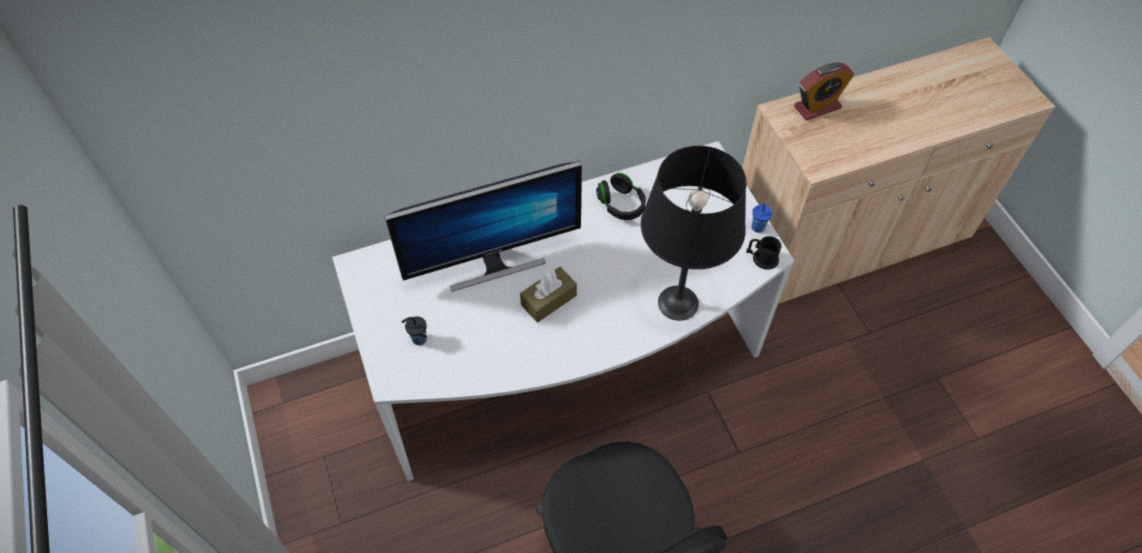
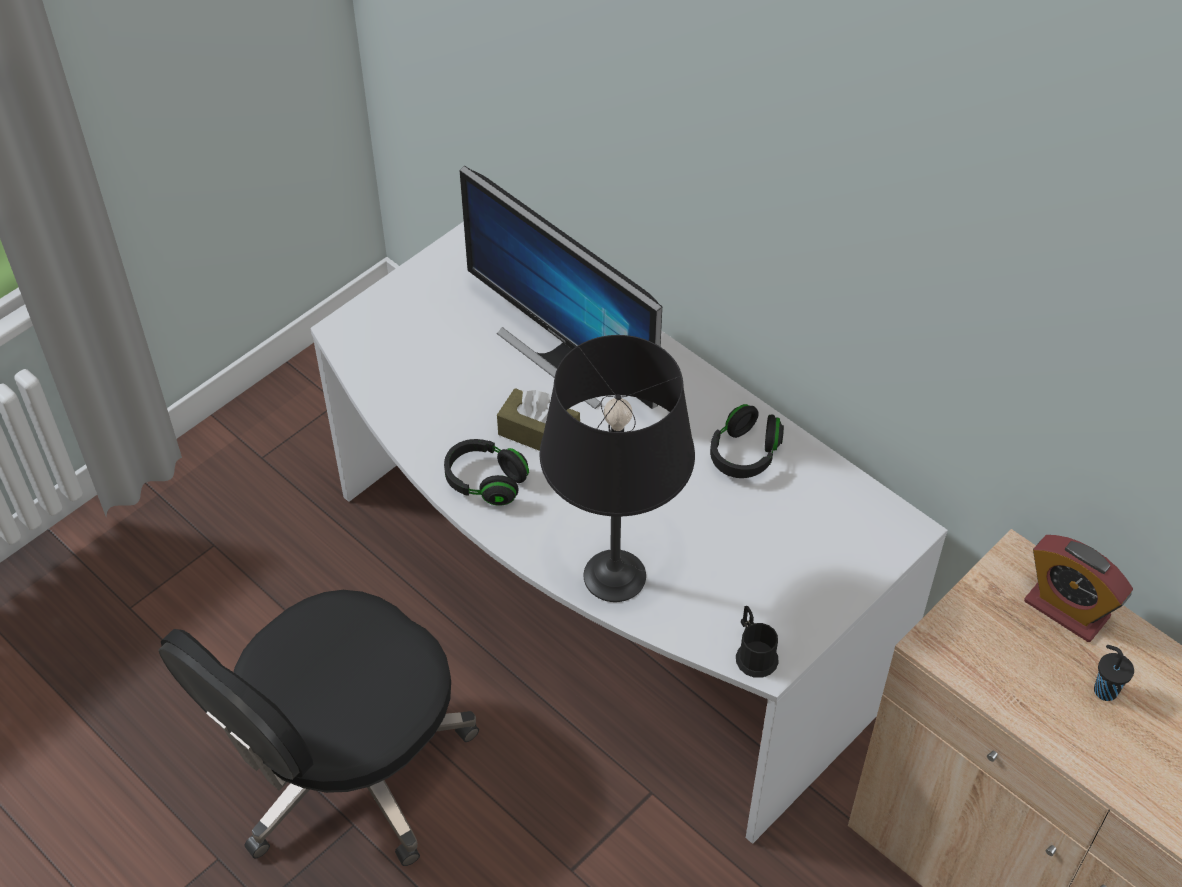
camera: 65 degrees right, 5 degrees down
black cup [402,316,427,345] -> black cup moved to [1094,645,1134,701]
blue cup [751,203,772,233] -> none
none -> black headphones [444,439,529,506]

